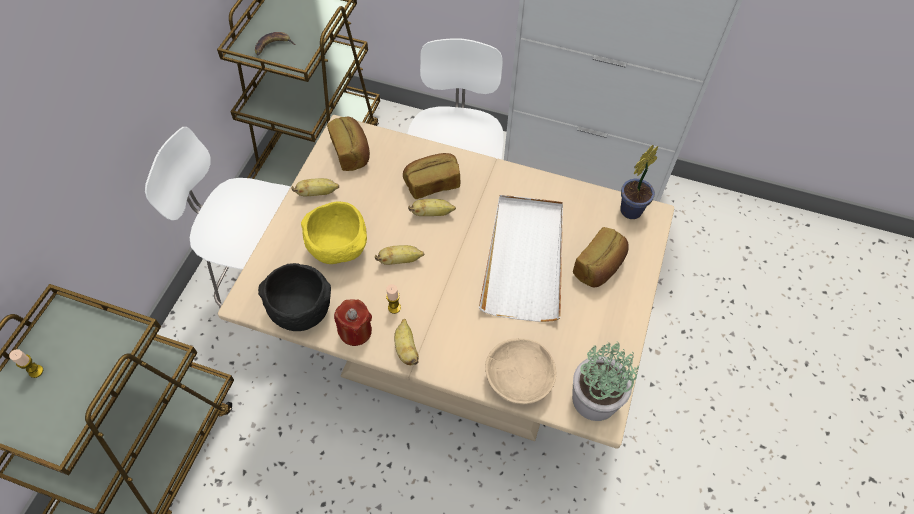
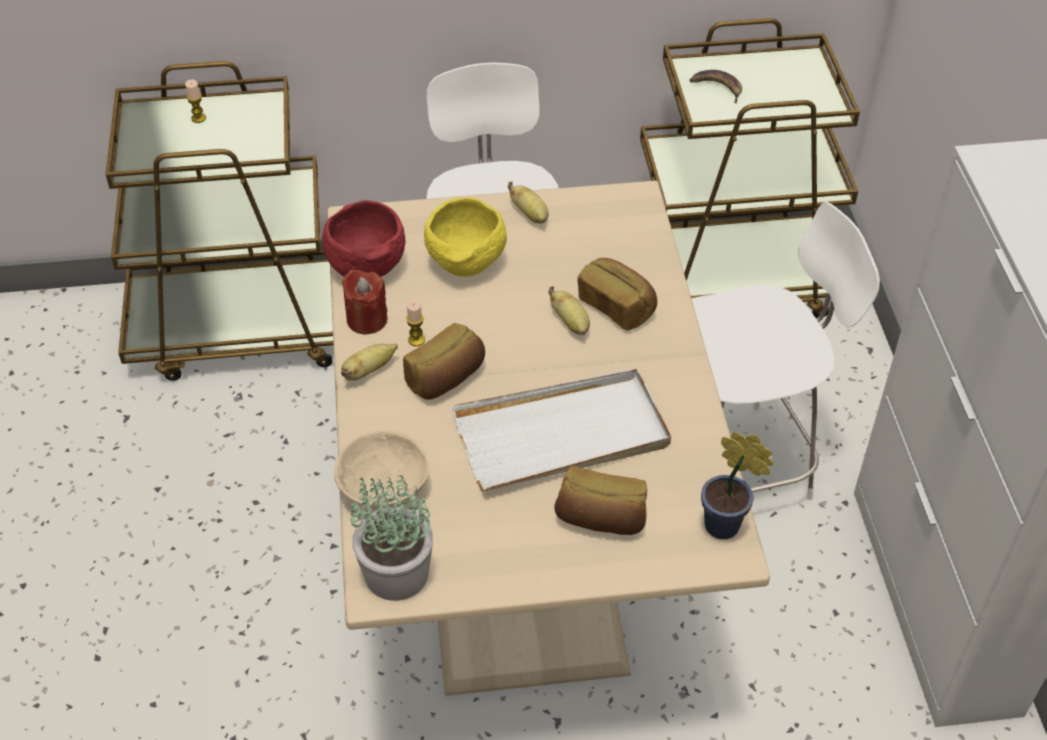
camera: 65 degrees right, 10 degrees down
black bowl [258,263,331,331] -> red bowl [322,200,405,277]
bread [327,116,370,171] -> bread moved to [403,323,485,400]
banana [375,245,424,265] -> none

